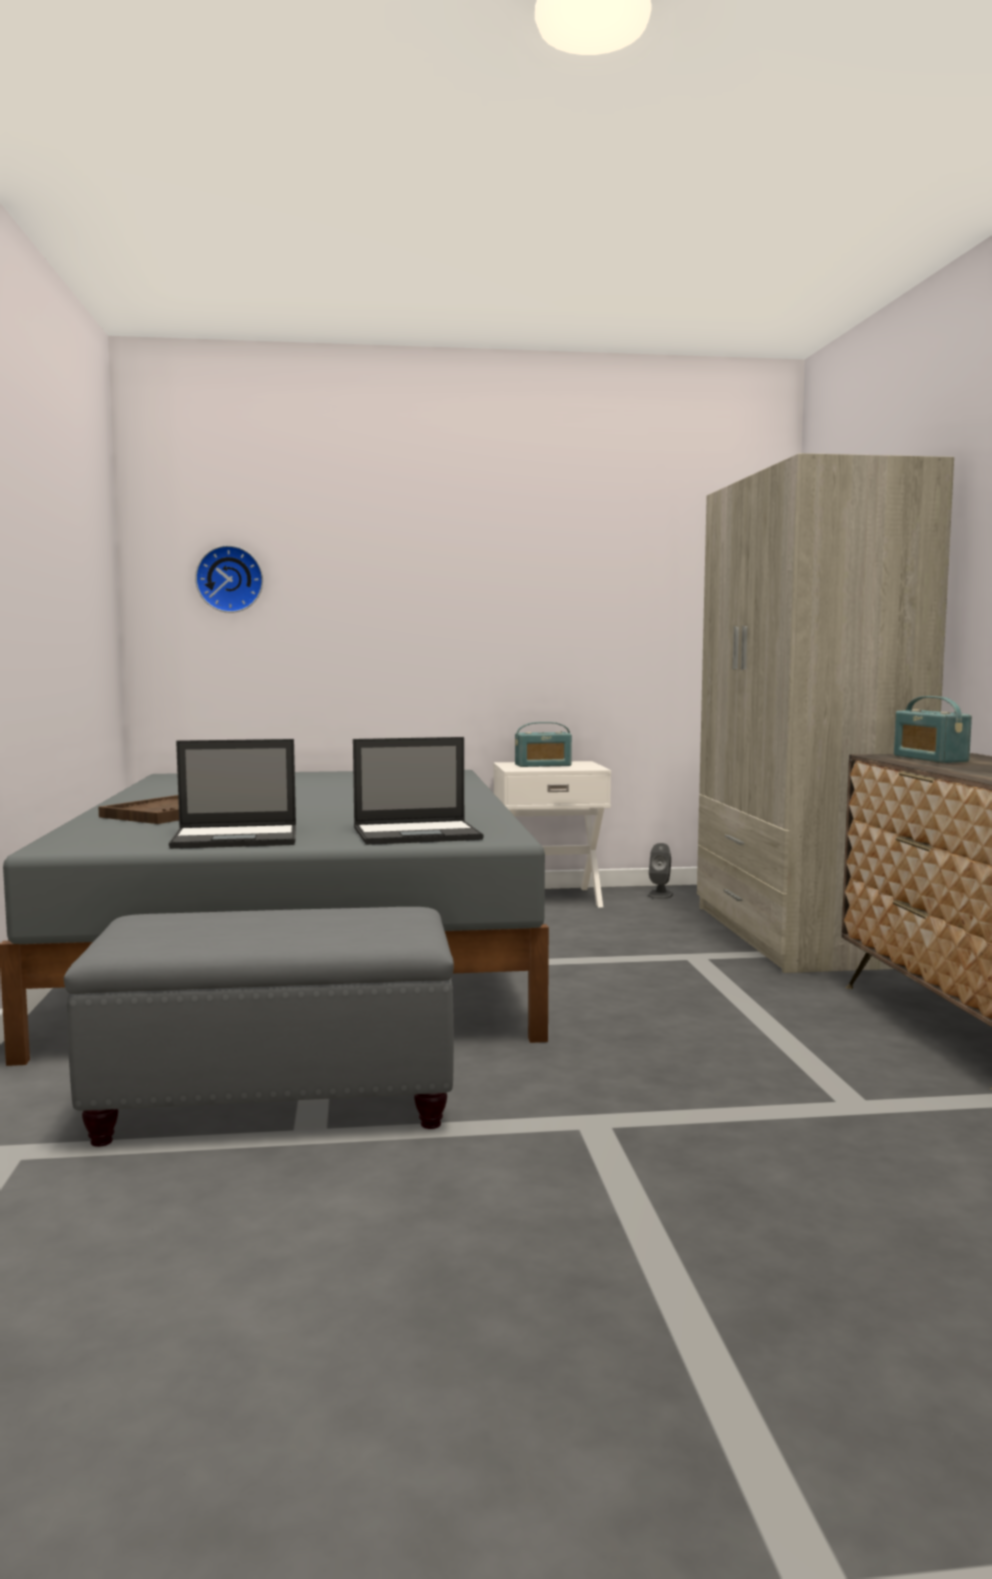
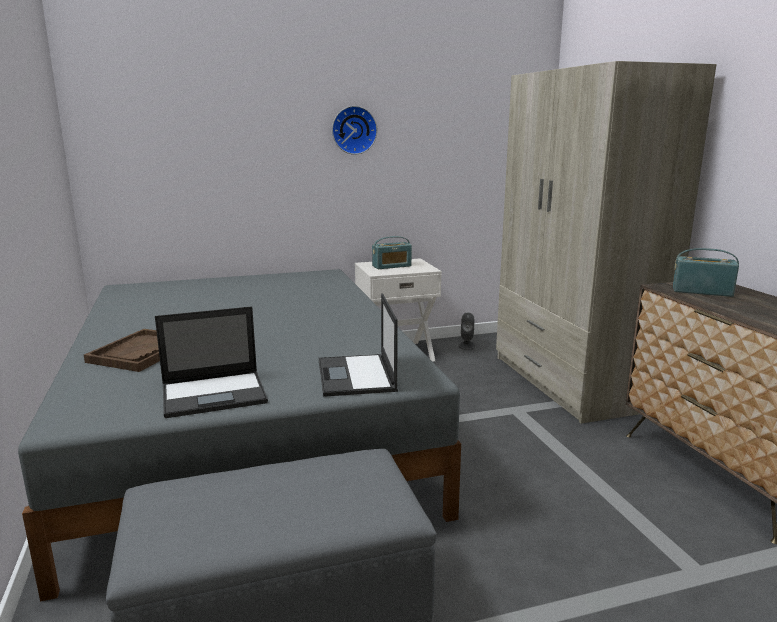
camera: 10 degrees left, 10 degrees up
wall clock [195,545,263,613] -> wall clock moved to [332,106,377,155]
laptop [353,737,484,845] -> laptop turned 105 degrees clockwise [319,293,398,397]
radio [894,696,972,763] -> radio turned 135 degrees clockwise [673,248,739,297]

